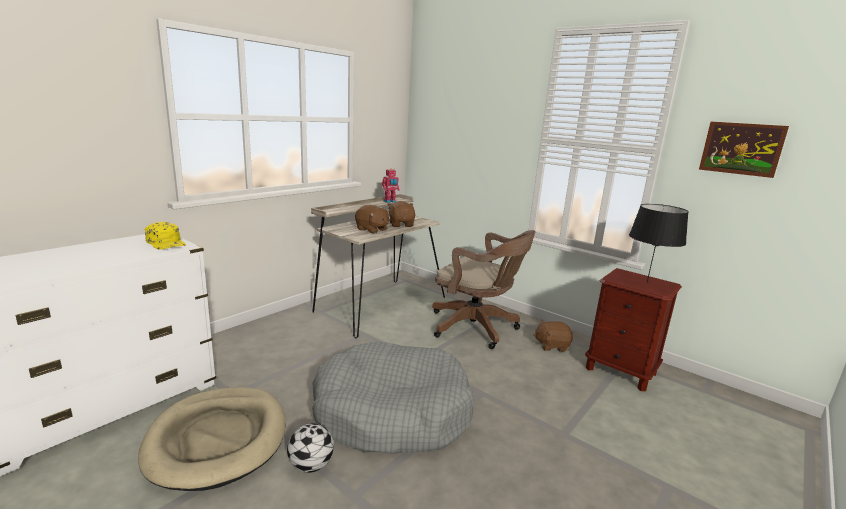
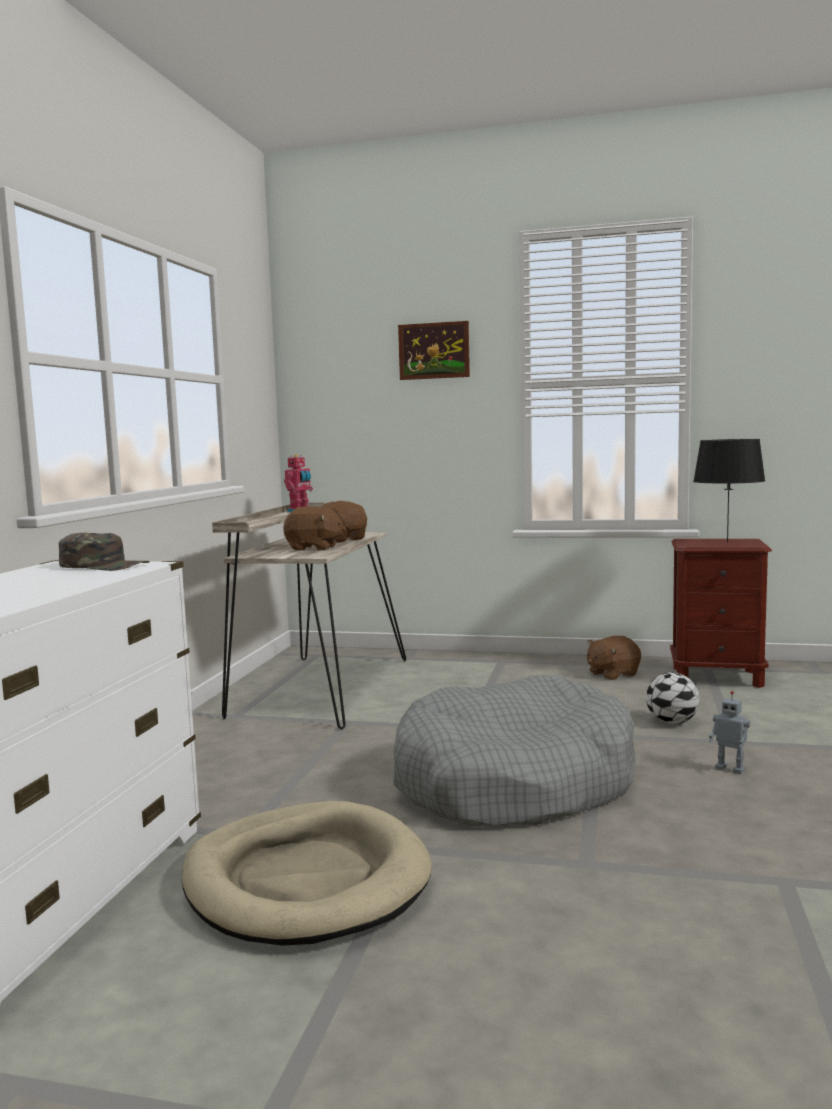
camera: 25 degrees left, 10 degrees down
yellow cap [145,222,186,250] -> green cap [59,533,149,571]
football [287,423,334,473] -> football moved to [646,672,699,724]
brown office chair [432,230,536,349] -> none
picture [699,122,789,178] -> picture moved to [398,321,470,380]
none -> toy robot [709,691,750,774]

